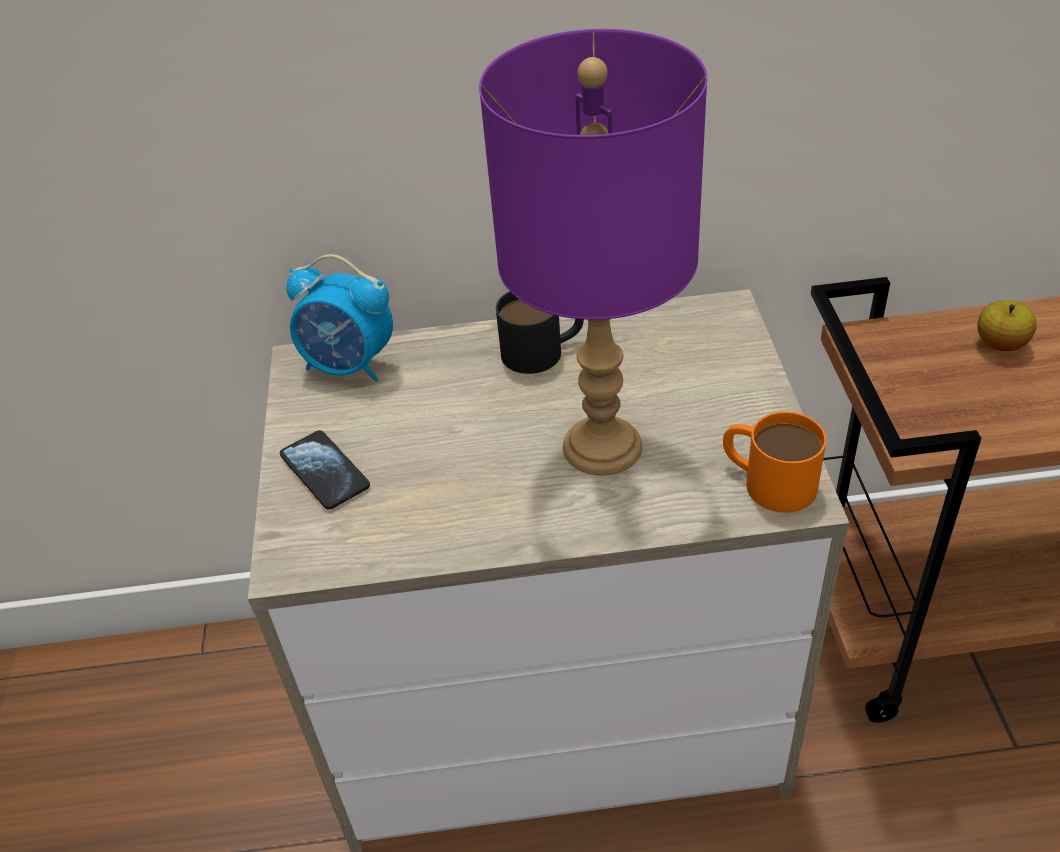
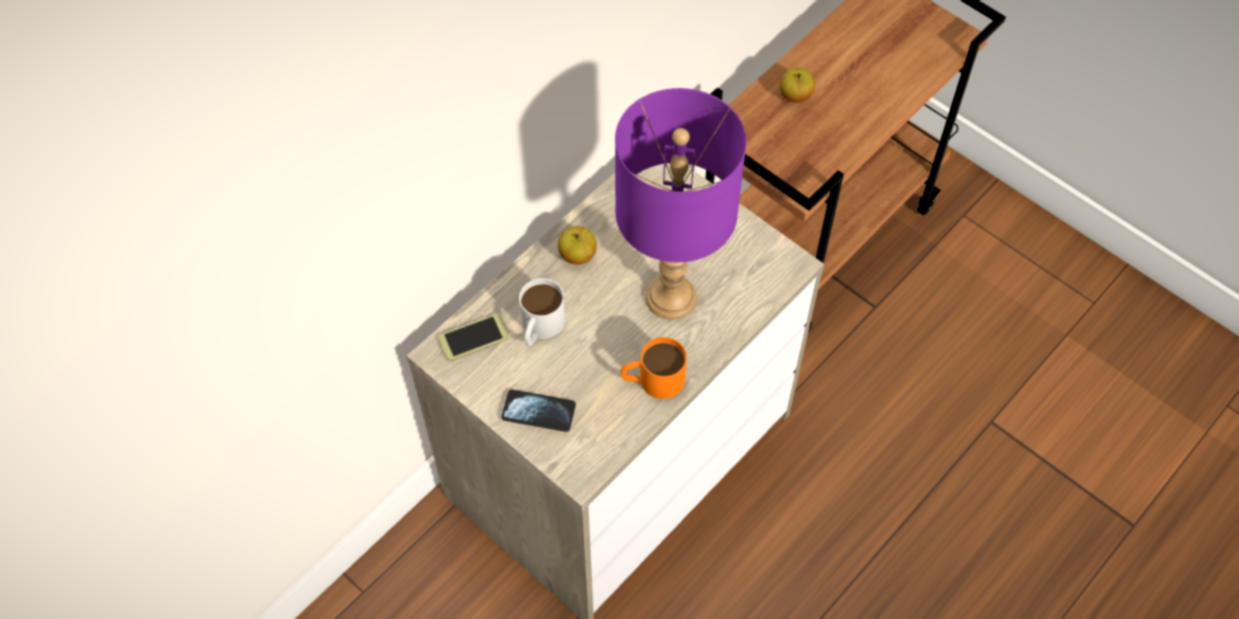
camera: 45 degrees left, 15 degrees up
alarm clock [286,254,393,382] -> phone [438,314,509,361]
black mug [496,291,584,374] -> apple [558,226,597,264]
orange mug [723,412,826,513] -> orange mug moved to [621,337,687,399]
none -> white mug [519,278,565,346]

